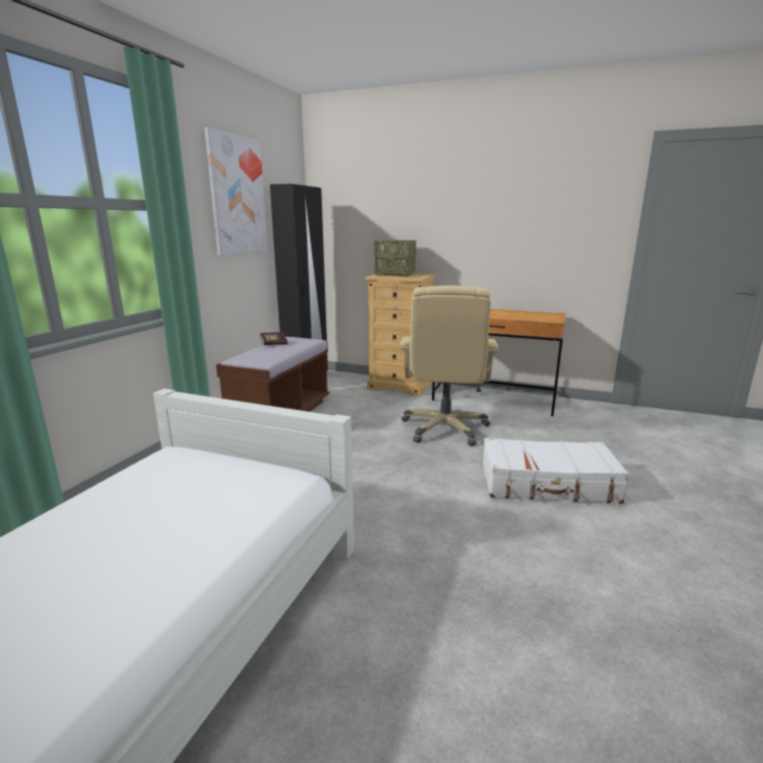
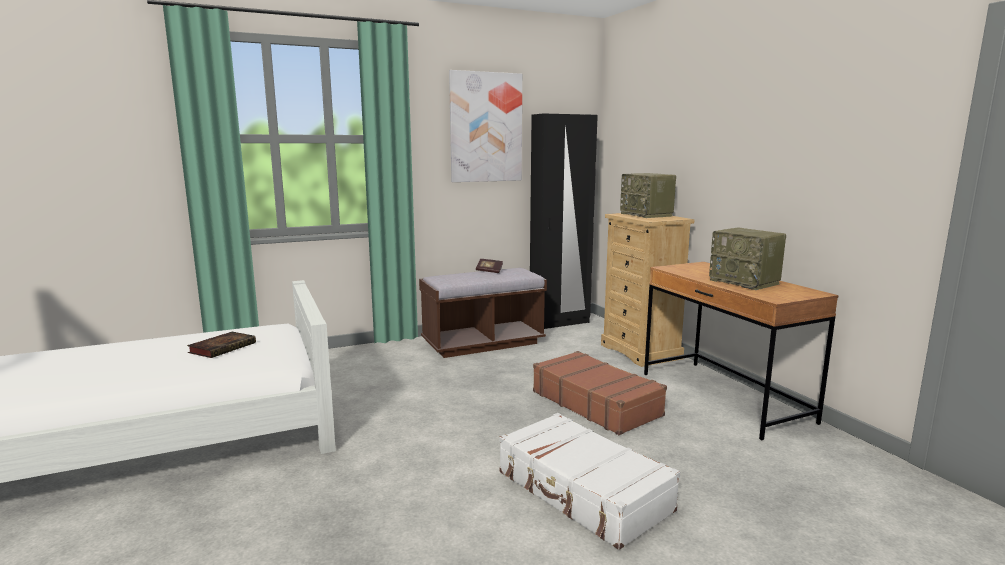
camera: 45 degrees right, 5 degrees down
beige office chair [400,285,498,446] -> brown suitcase [533,351,667,435]
none -> book [187,332,256,358]
none -> radio [709,228,786,290]

